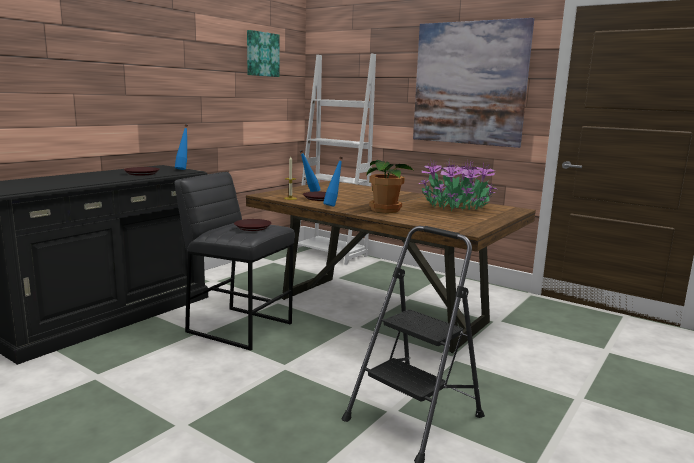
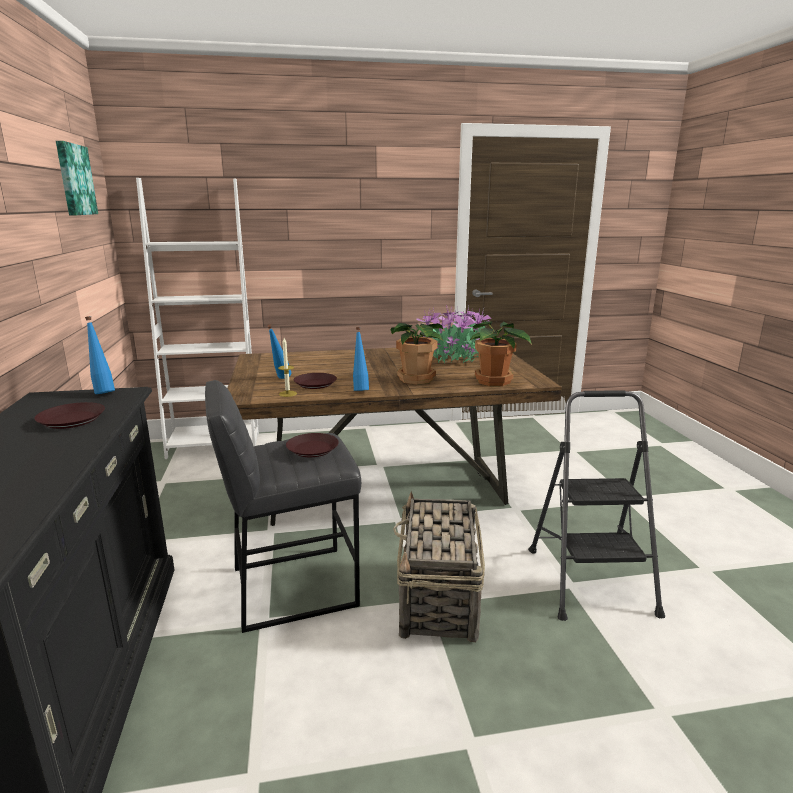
camera: 45 degrees left, 5 degrees up
picture [413,18,534,148] -> none
none -> basket [393,491,485,642]
none -> potted plant [469,321,532,386]

